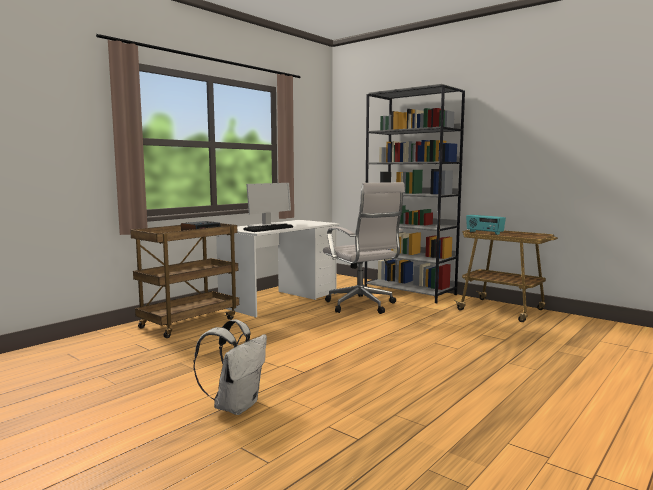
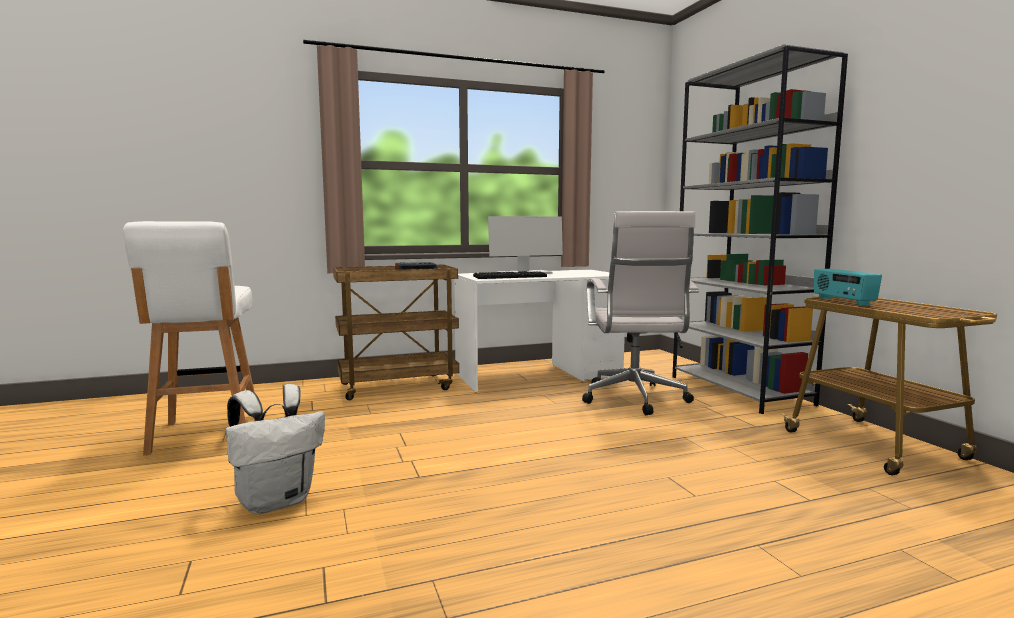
camera: 30 degrees right, 0 degrees up
none -> white stool [123,221,254,455]

